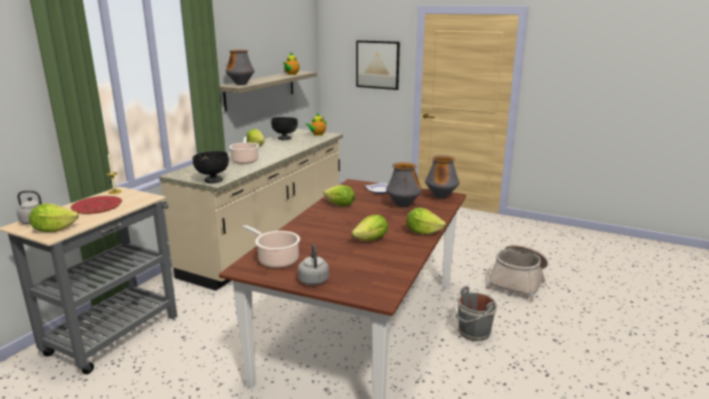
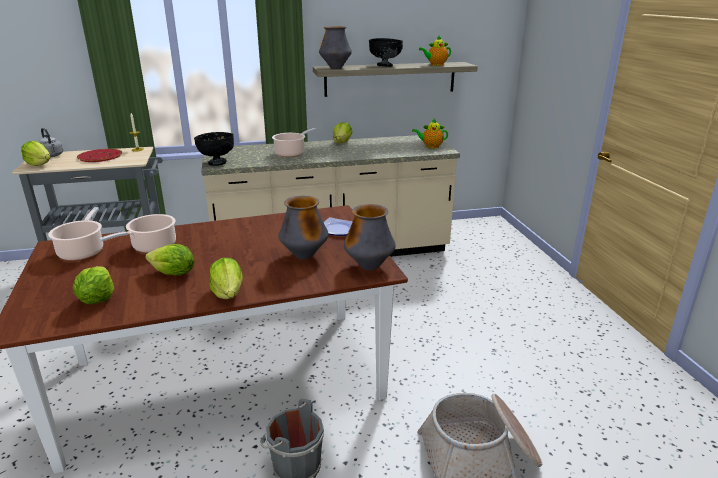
camera: 50 degrees right, 5 degrees up
black bowl [271,117,298,140] -> black bowl moved to [369,38,403,67]
grey kettle [298,244,329,285] -> none
lettuce [323,185,355,206] -> lettuce moved to [73,266,114,304]
picture [356,40,400,90] -> none
none -> cooking pot [99,214,176,253]

